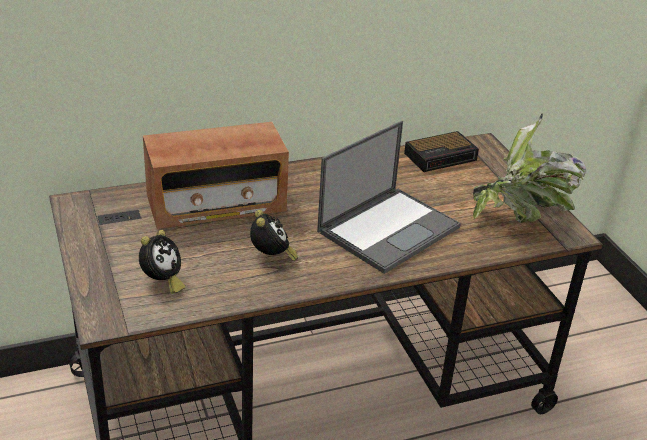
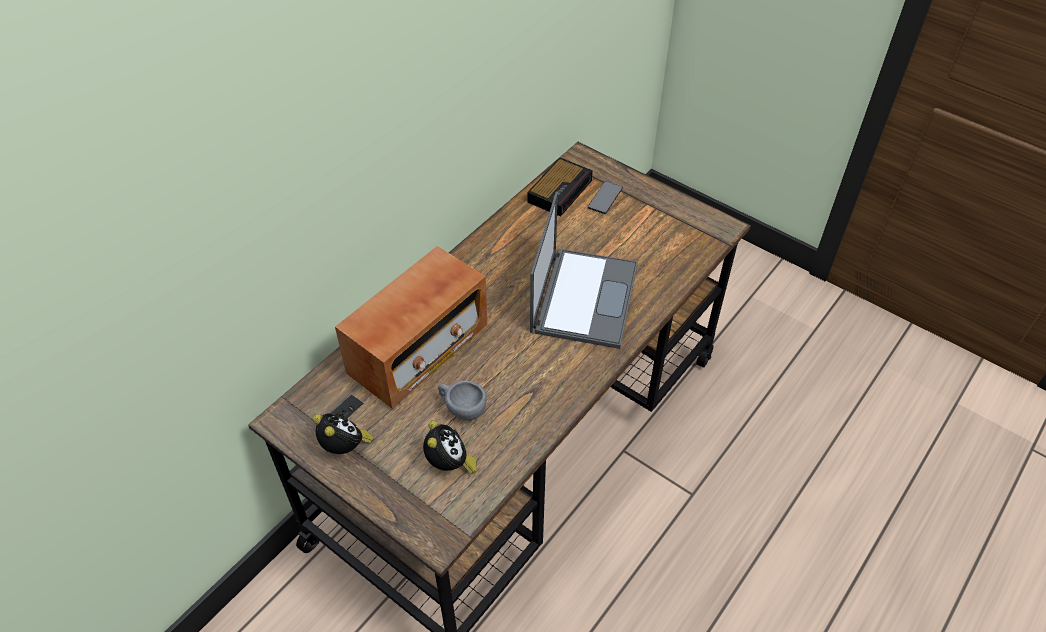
camera: 30 degrees left, 15 degrees up
alarm clock [250,210,298,261] -> alarm clock moved to [313,413,374,454]
potted plant [473,114,587,223] -> none
none -> grey cup [438,380,487,420]
none -> phone [588,181,623,214]

